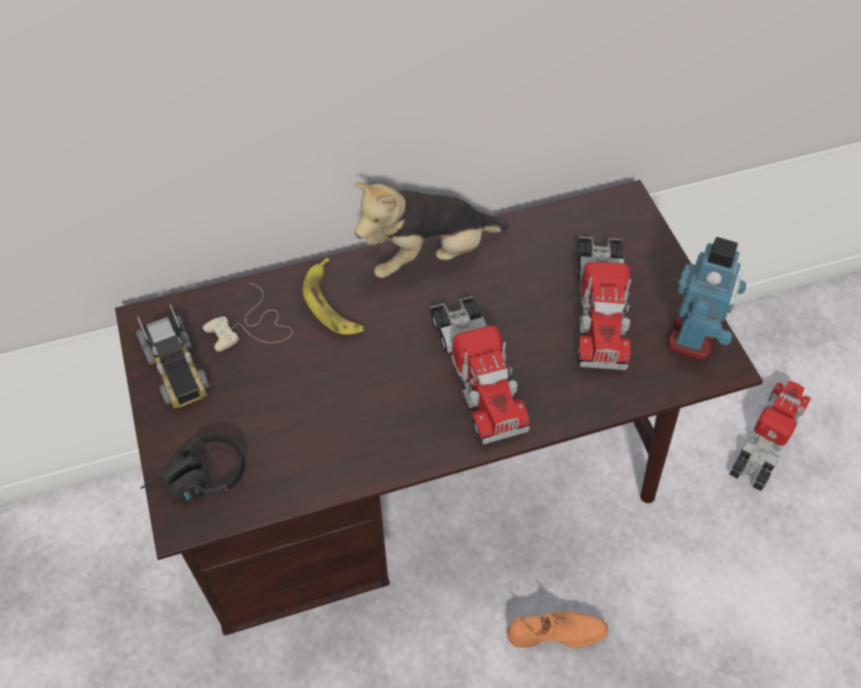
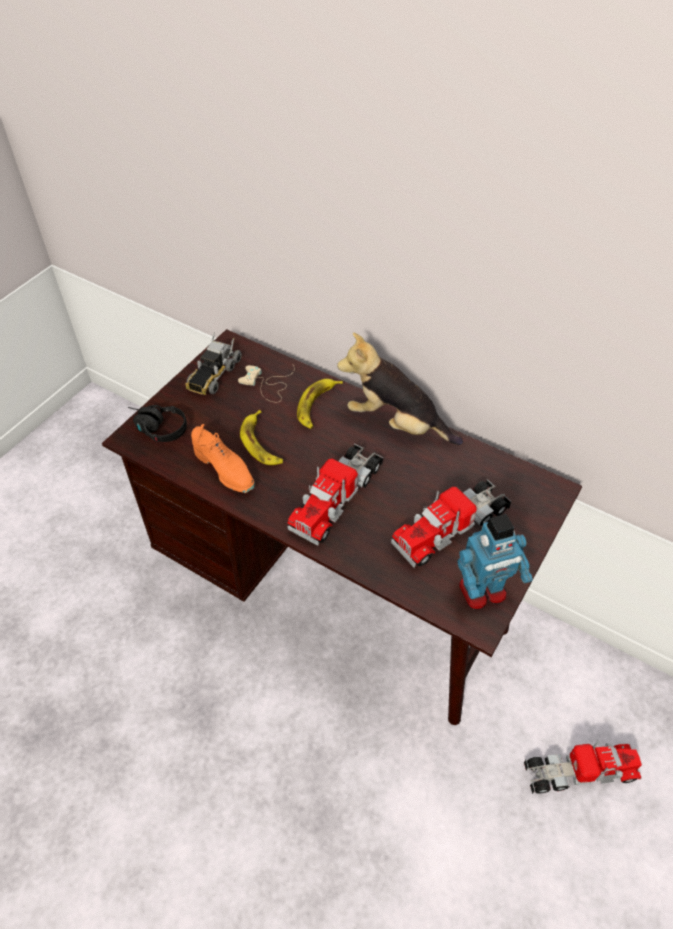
camera: 50 degrees right, 5 degrees down
orange shoe [507,612,608,648] -> orange shoe moved to [191,424,255,493]
none -> banana [240,410,283,465]

